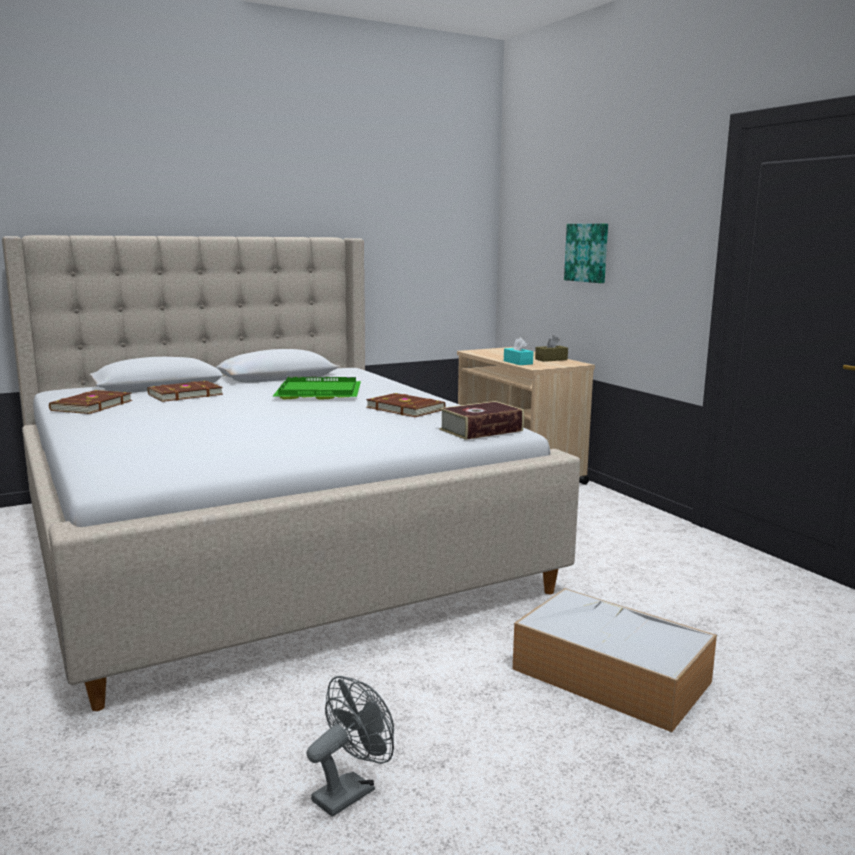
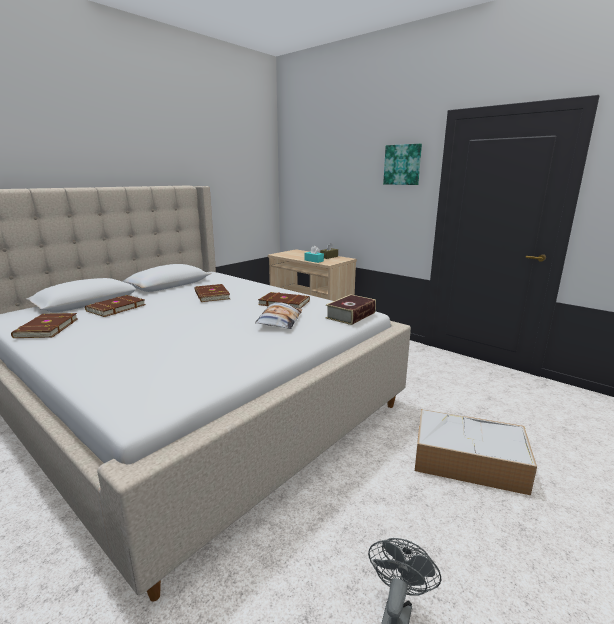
camera: 20 degrees left, 5 degrees up
green tray [273,377,361,400] -> brown book [195,284,230,302]
picture [564,224,608,283] -> picture moved to [383,144,422,185]
none -> pillow [255,303,302,329]

